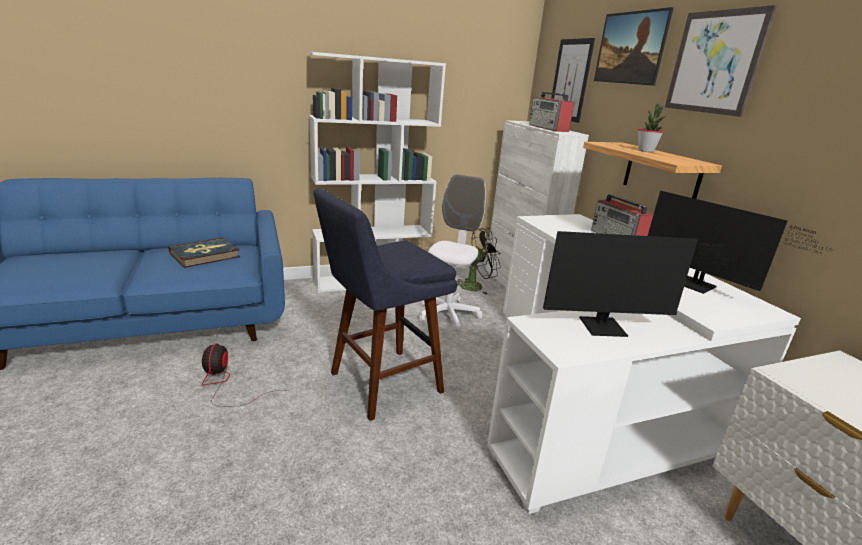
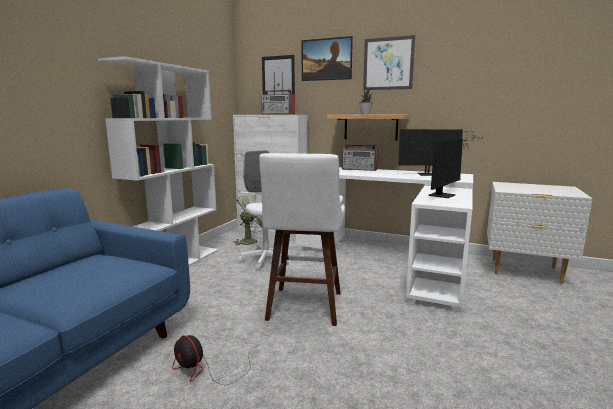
camera: 45 degrees left, 10 degrees down
book [168,237,240,268] -> none
blue stool [314,188,457,421] -> white stool [259,153,345,326]
black fan [457,228,501,294] -> green fan [233,193,263,246]

